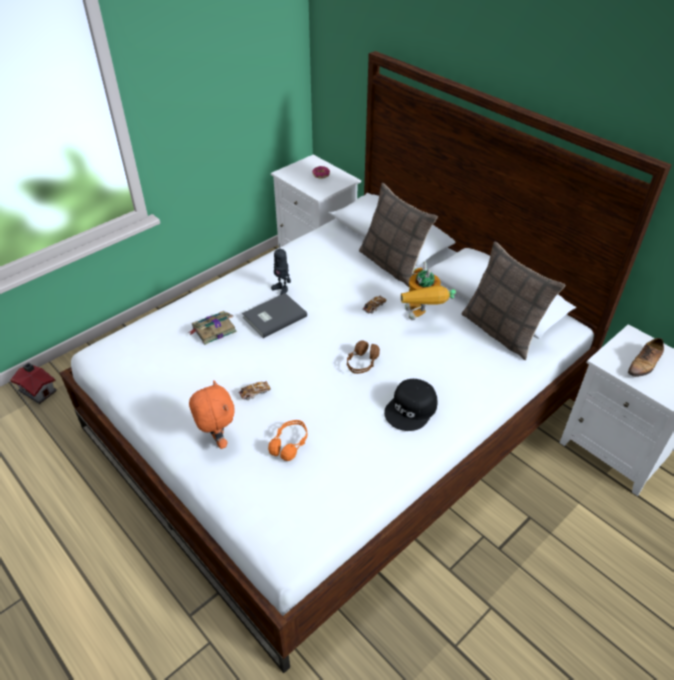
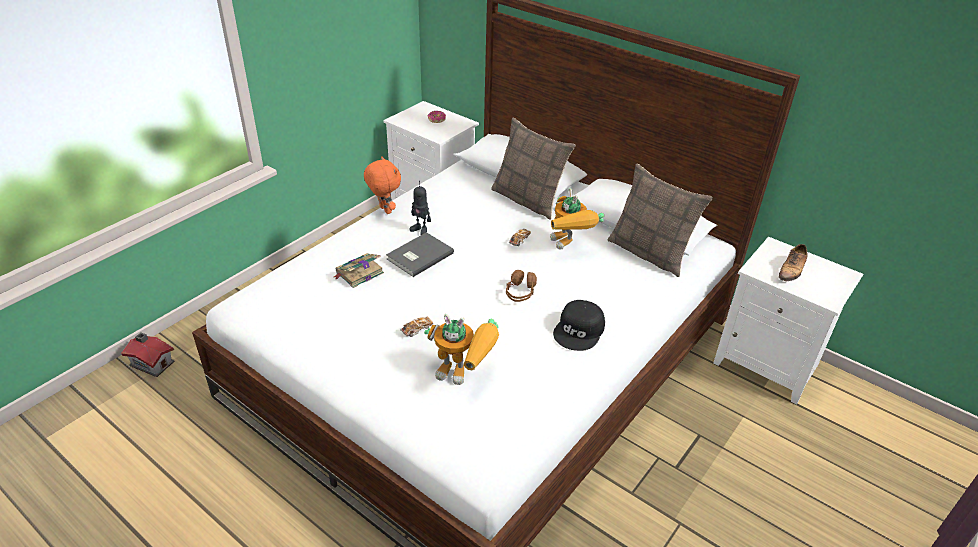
camera: 10 degrees left, 5 degrees down
orange plush toy [189,380,235,449] -> orange plush toy moved to [364,156,401,214]
orange headphones [268,420,307,461] -> toy robot [424,314,499,385]

